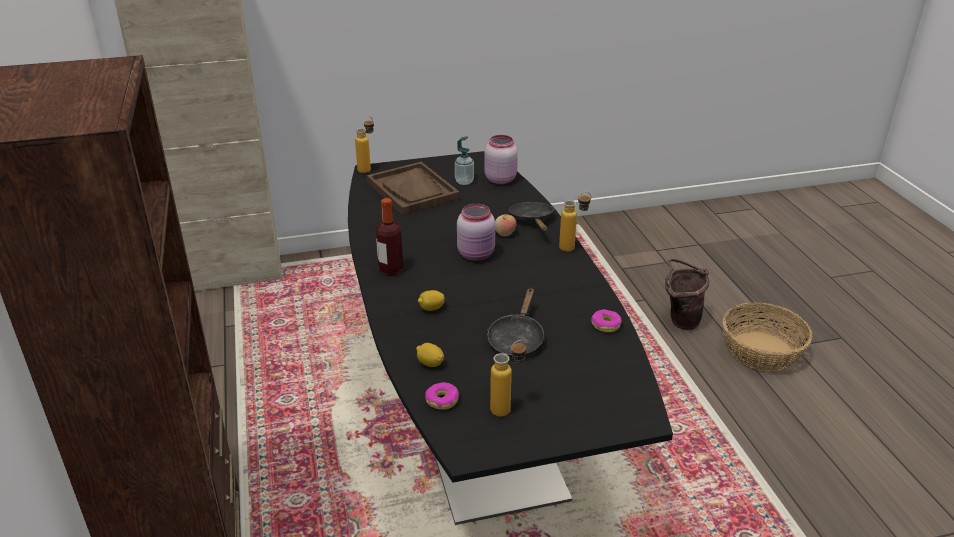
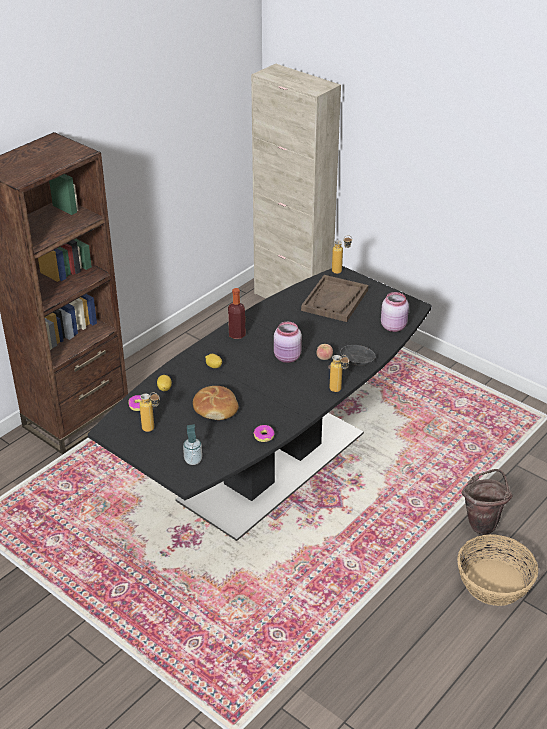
camera: 55 degrees right, 5 degrees up
soap dispenser [455,136,474,185] -> soap dispenser moved to [183,424,202,465]
black frying pan [487,288,544,357] -> bread [193,386,239,420]

